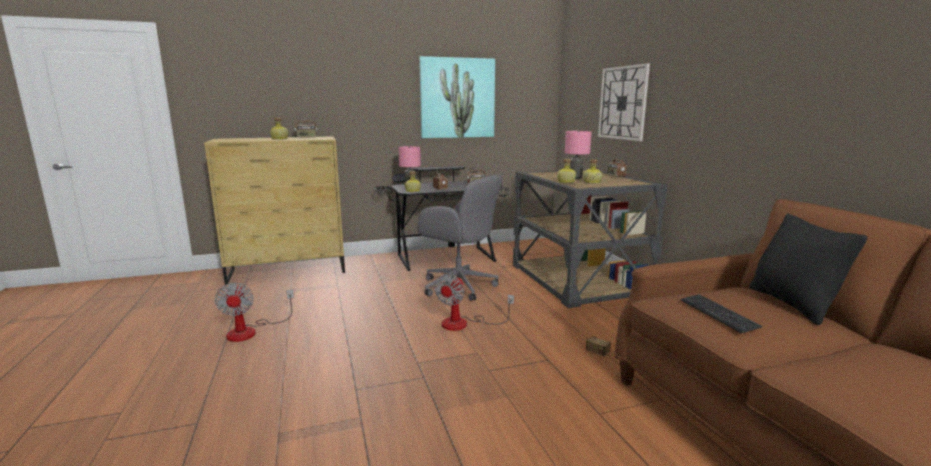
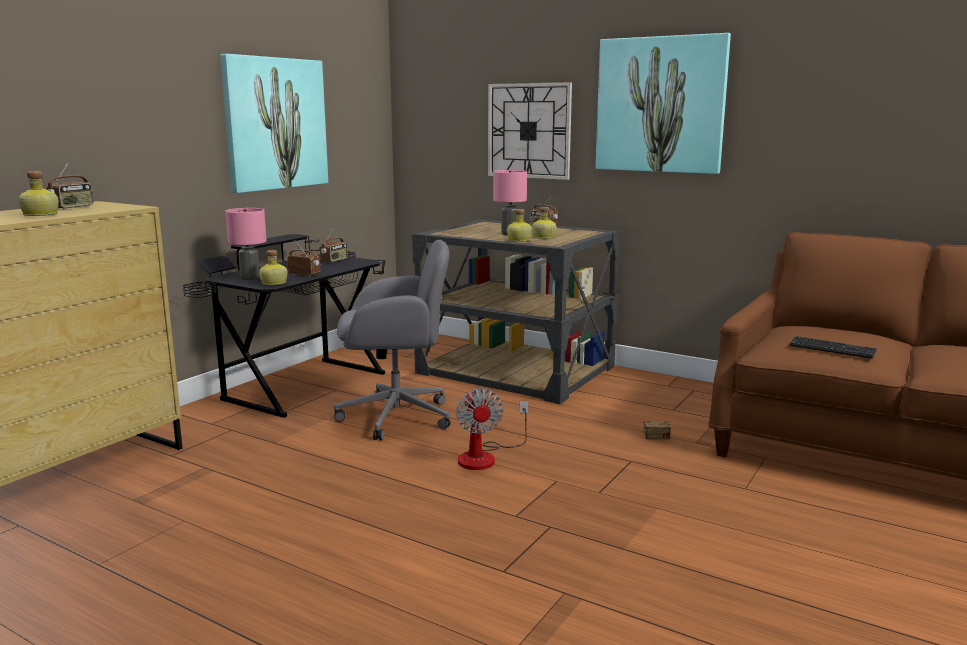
camera: 40 degrees left, 0 degrees up
fan [215,283,294,342] -> none
black pillow [749,213,868,325] -> none
none -> picture [595,33,731,174]

